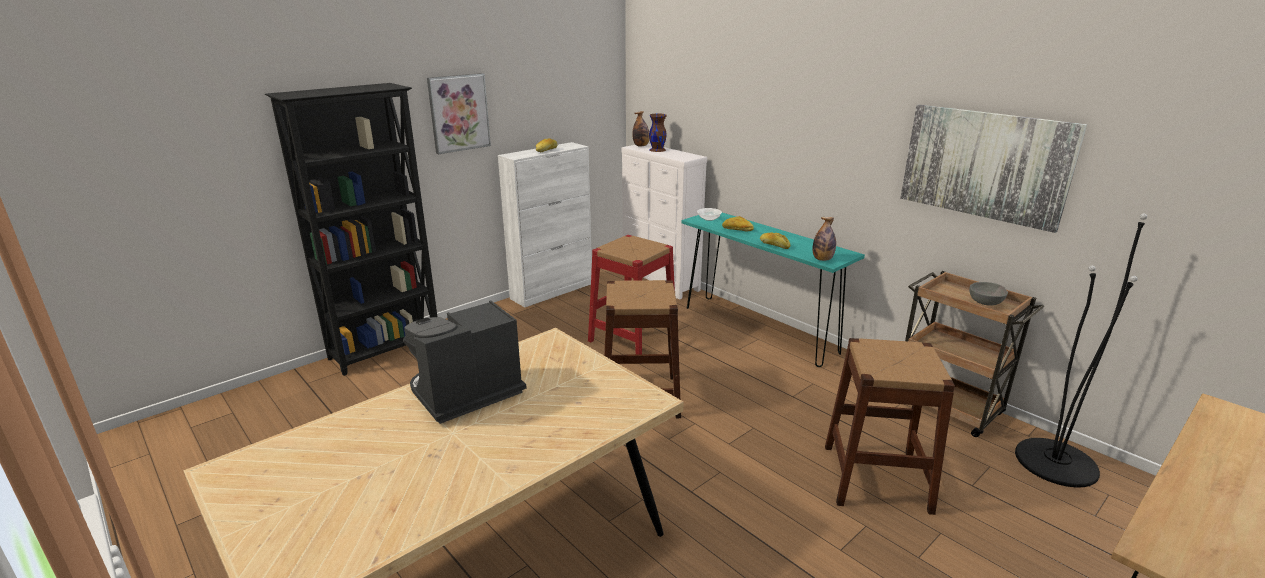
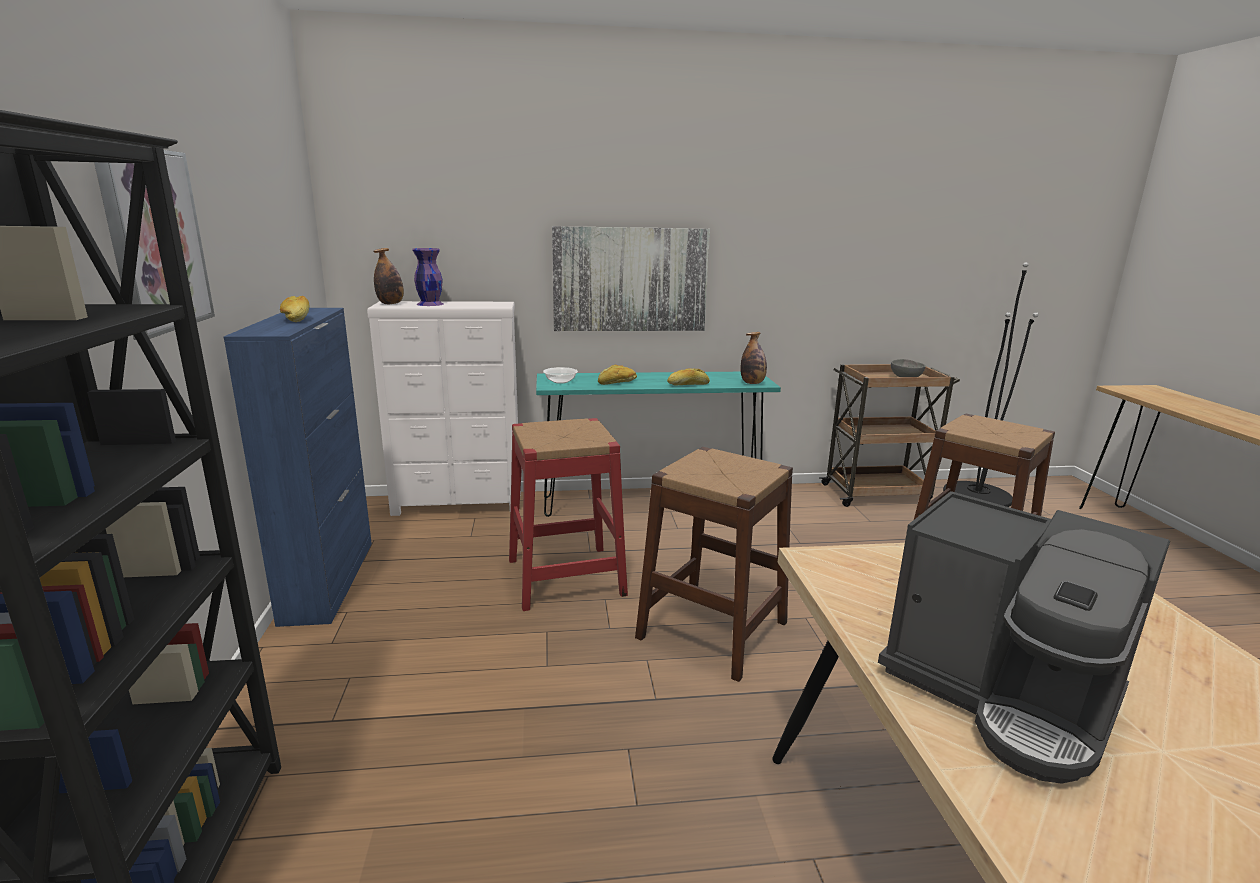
camera: 55 degrees left, 5 degrees down
coffee machine [403,300,527,424] -> coffee machine turned 45 degrees counterclockwise [878,491,1170,784]
white cabinet [498,142,592,307] -> blue cabinet [224,308,372,627]
brown vase [649,113,667,152] -> purple vase [412,248,444,306]
picture [900,104,1087,233] -> picture moved to [552,226,710,331]

